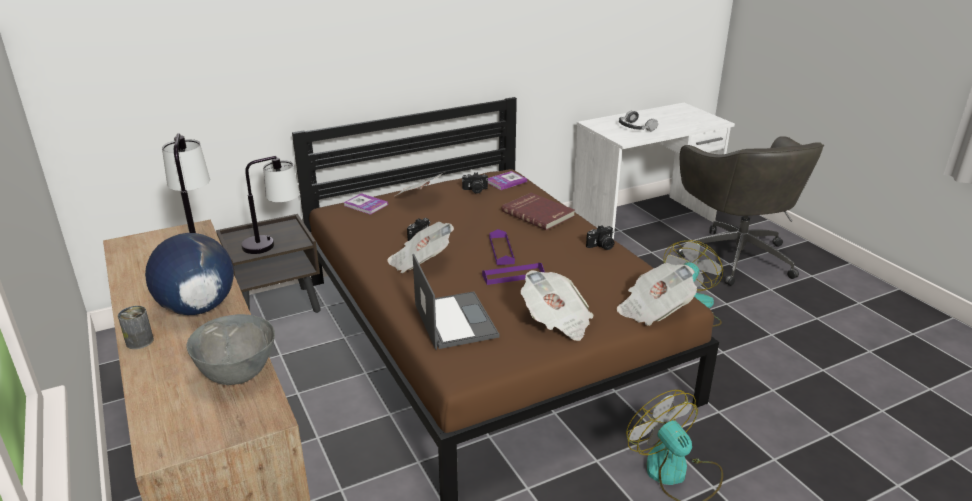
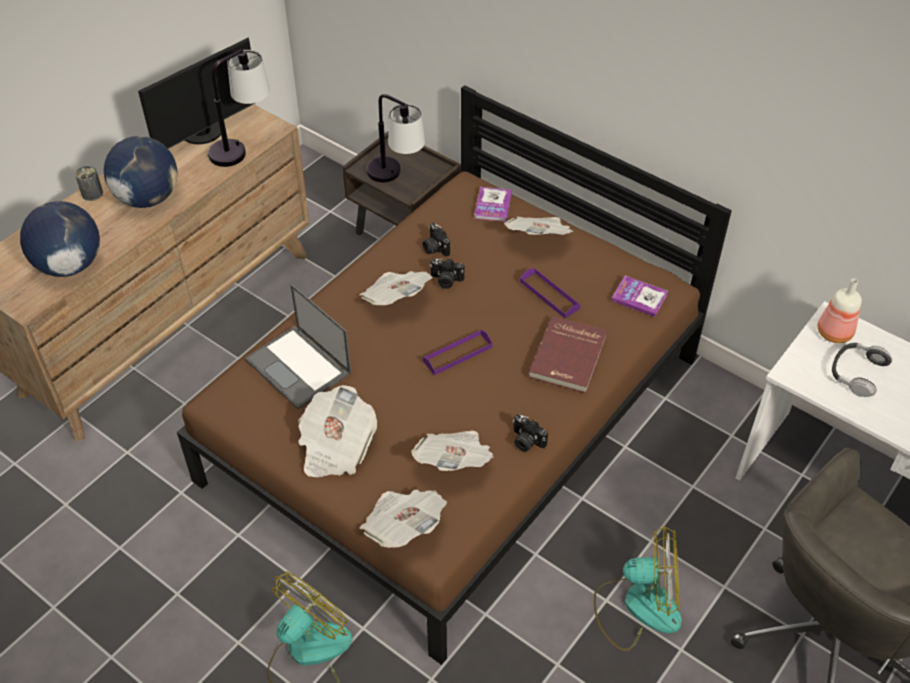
camera: 65 degrees right, 20 degrees up
grey bowl [186,314,275,385] -> globe [20,201,100,277]
laptop [413,254,499,350] -> laptop turned 90 degrees clockwise [245,284,351,409]
camera [462,172,488,194] -> camera moved to [423,223,450,257]
purple tray [482,262,545,285] -> purple tray moved to [520,268,580,318]
none -> monitor [138,37,255,149]
none -> newspaper [411,431,494,471]
none -> bottle [818,279,862,343]

